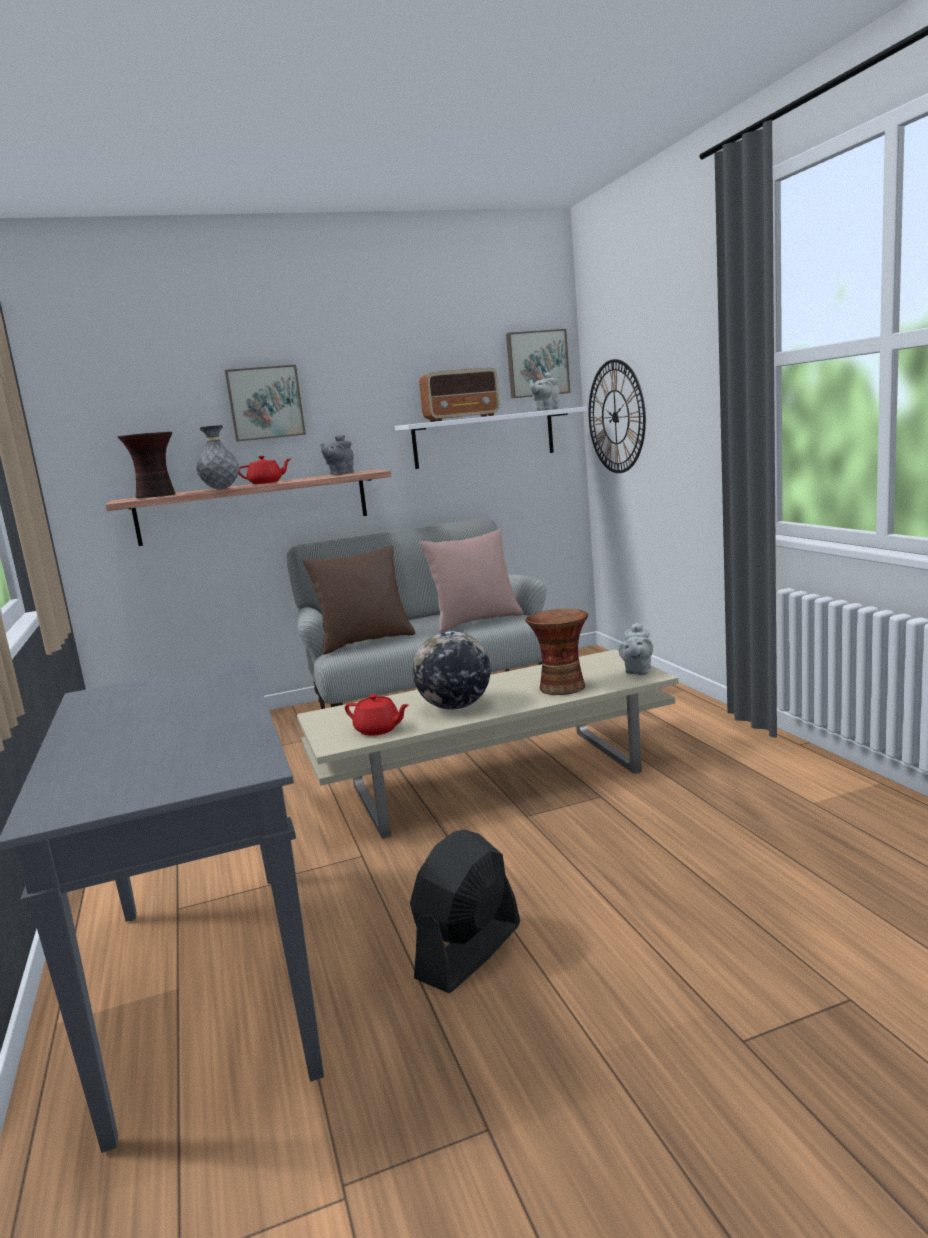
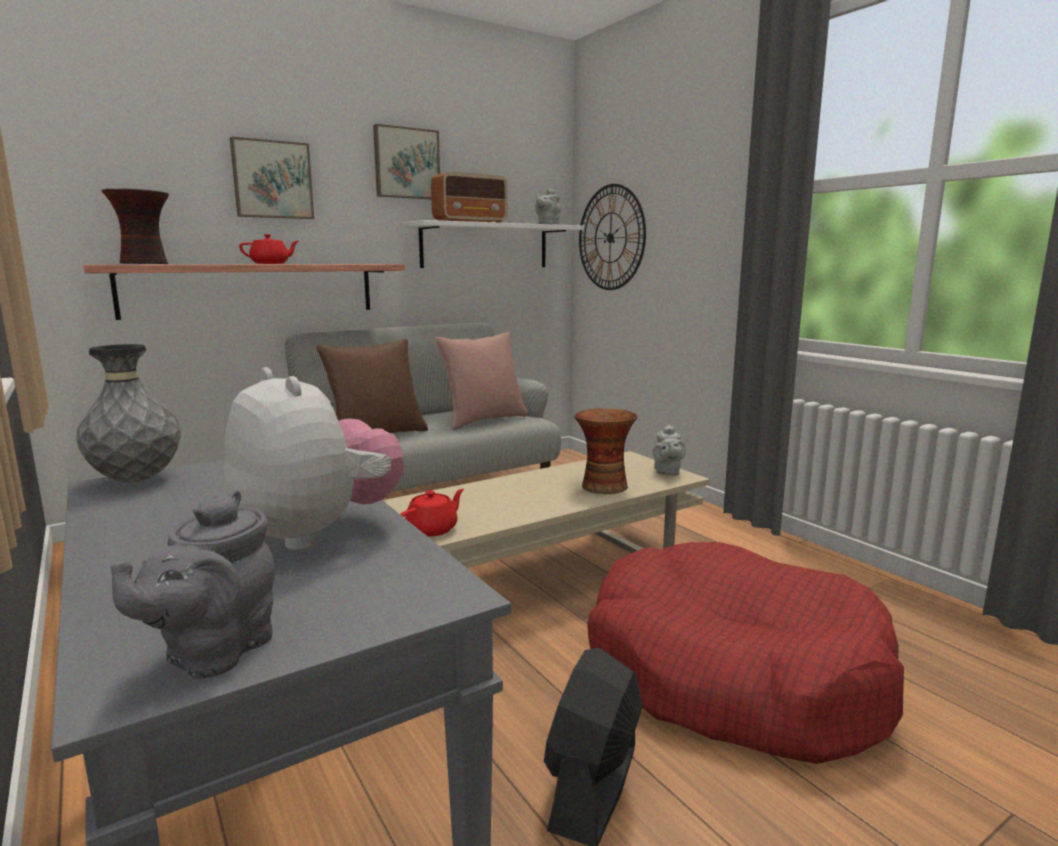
camera: 15 degrees left, 0 degrees up
grey vase [197,425,239,489] -> grey vase moved to [76,344,180,482]
grey teapot [320,435,354,475] -> grey teapot moved to [110,490,275,679]
red teapot [345,694,409,736] -> red teapot turned 60 degrees counterclockwise [400,489,464,537]
globe [413,631,490,710] -> none
picture [506,329,570,398] -> picture moved to [373,124,440,199]
none -> plush toy [224,367,404,551]
none -> red dog bed [587,542,904,764]

